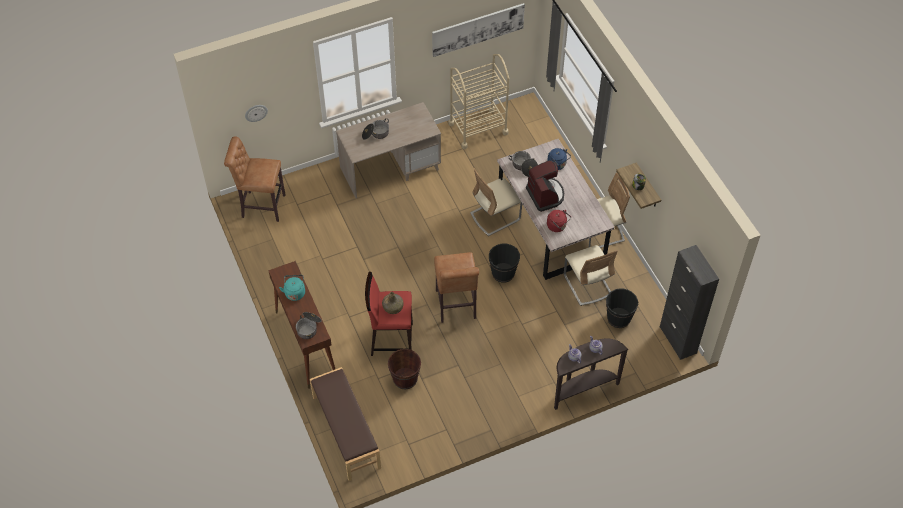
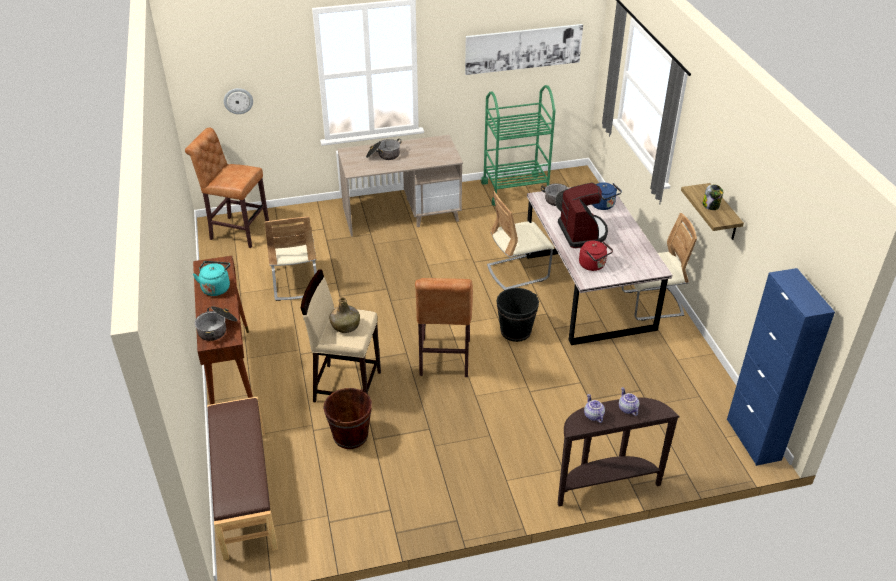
camera: 10 degrees right, 15 degrees down
red stool [365,272,413,356] -> beige stool [301,270,381,403]
beige cart [448,54,509,149] -> green cart [481,85,556,206]
beige chair [564,245,618,306] -> beige chair moved to [265,216,317,301]
black bucket [606,289,638,328] -> none
black cabinet [660,245,719,360] -> blue cabinet [727,268,835,466]

